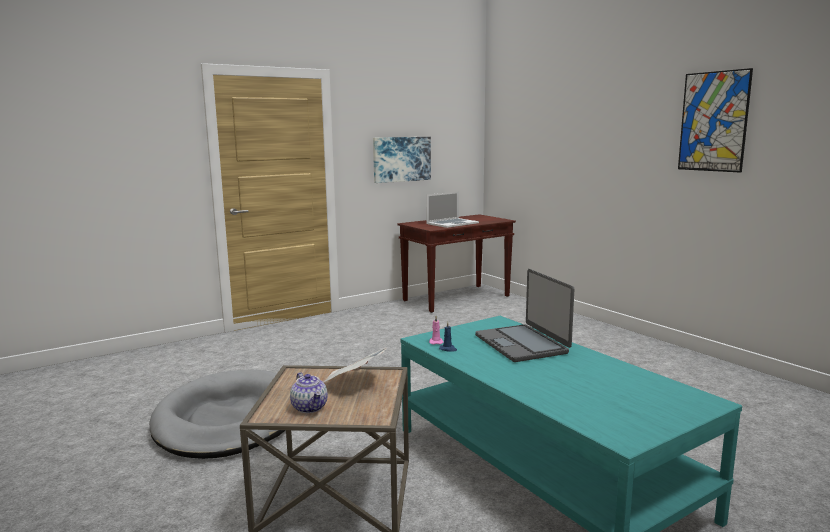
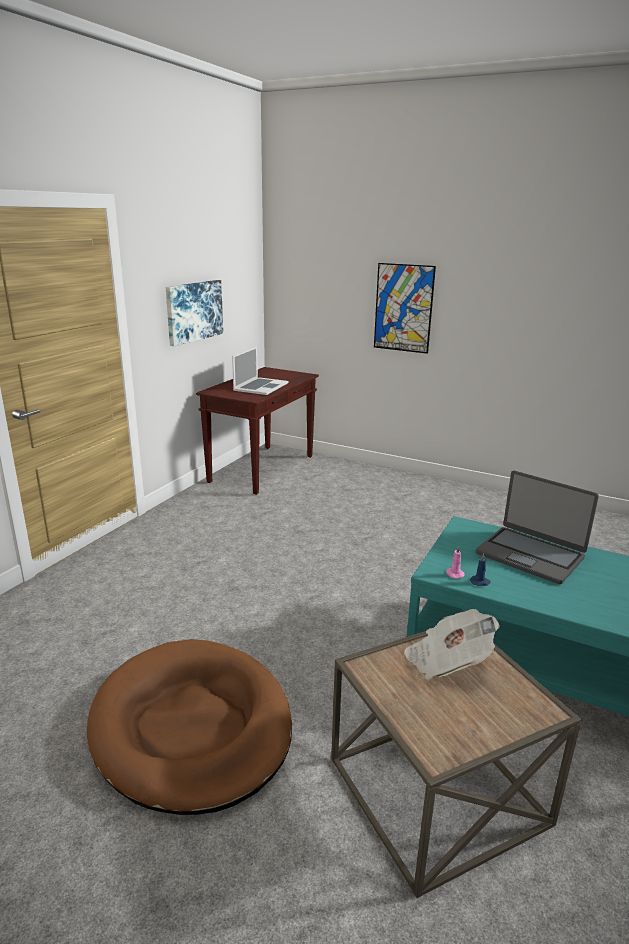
camera: 30 degrees left, 10 degrees up
grey dog bed [150,369,285,459] -> brown dog bed [87,639,292,815]
teapot [290,372,328,413] -> none
picture [678,68,753,173] -> picture moved to [374,263,436,354]

